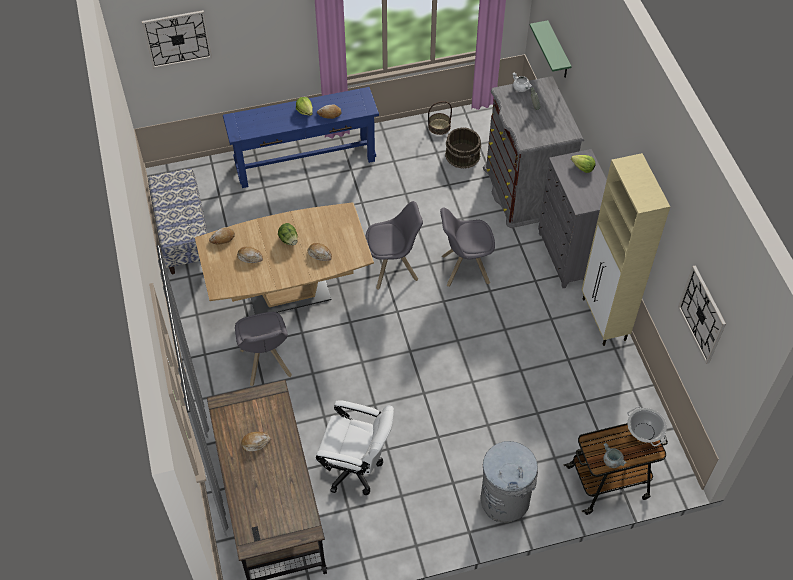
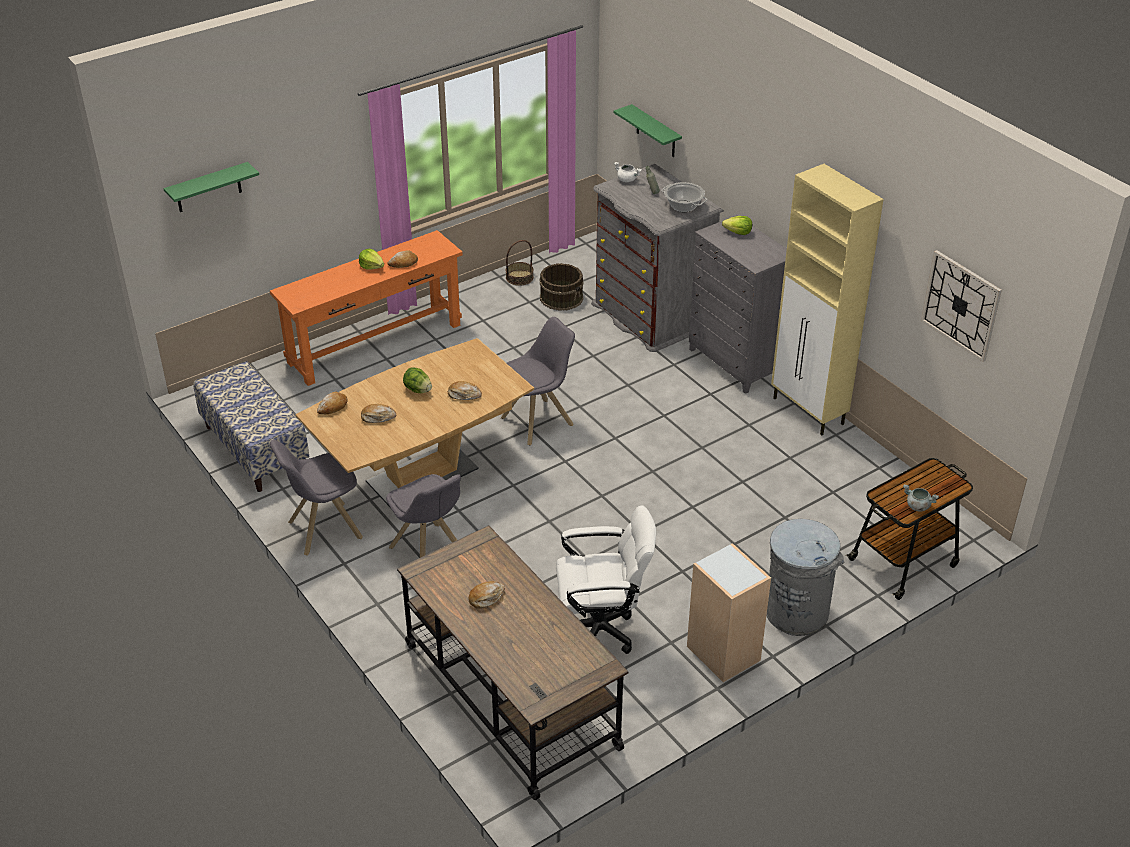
camera: 20 degrees left, 15 degrees down
wall clock [142,10,212,69] -> green shelf [164,162,259,212]
blue console table [223,87,379,188] -> orange console table [270,230,463,386]
grey chair [440,207,495,287] -> grey chair moved to [270,440,363,556]
cooking pot [627,406,667,446] -> cooking pot moved to [661,182,708,212]
none -> bookcase [687,543,771,682]

